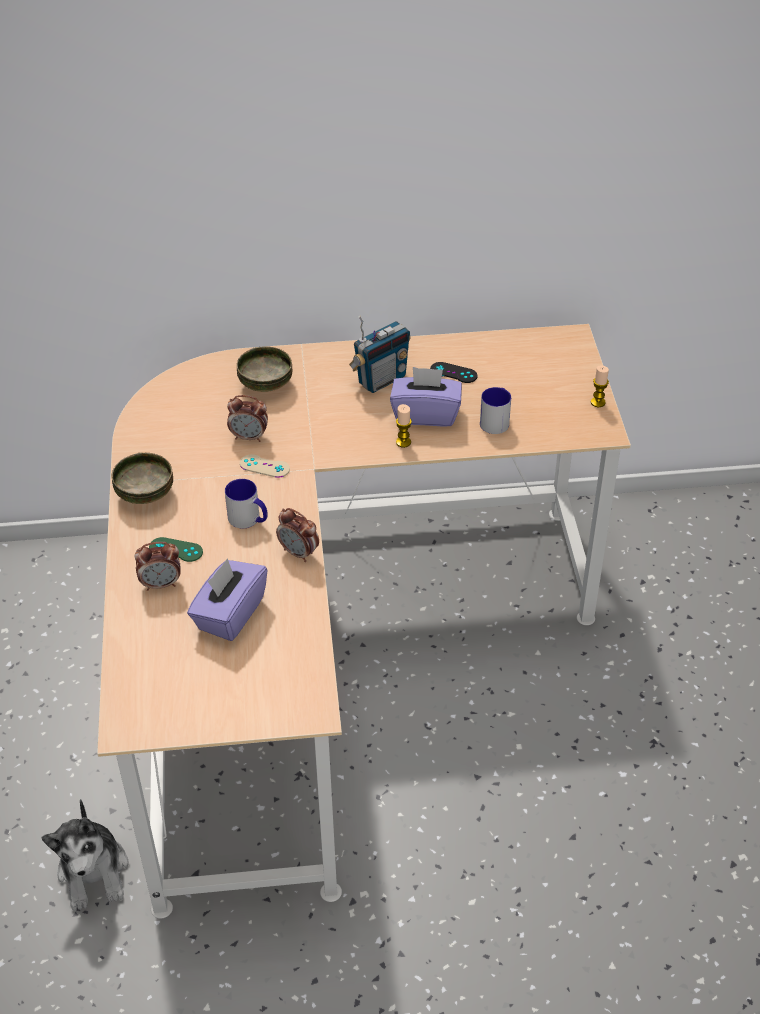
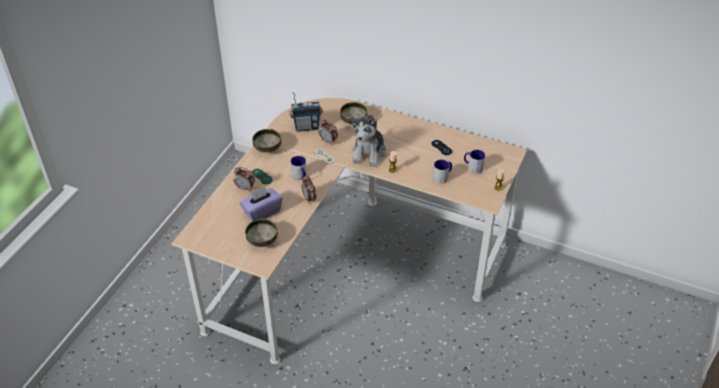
camera: 30 degrees right, 0 degrees up
plush toy [42,799,129,911] -> plush toy moved to [350,115,386,167]
radio [349,316,411,393] -> radio moved to [289,92,323,132]
purple tissue box [390,367,462,427] -> none
none -> bowl [245,219,278,247]
none -> mug [464,150,485,173]

